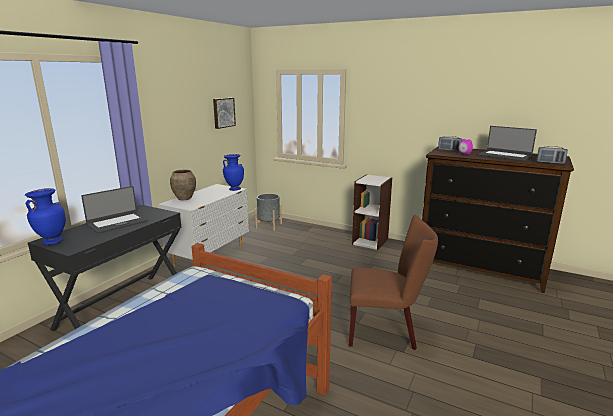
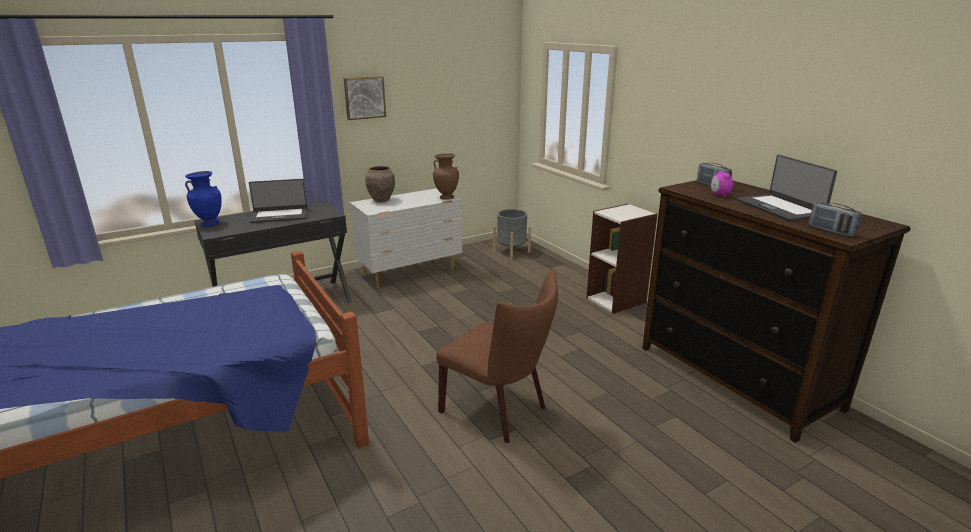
camera: 30 degrees right, 5 degrees up
picture [213,98,236,129] -> picture moved to [344,76,386,120]
blue vase [223,154,244,191] -> brown vase [433,153,459,200]

